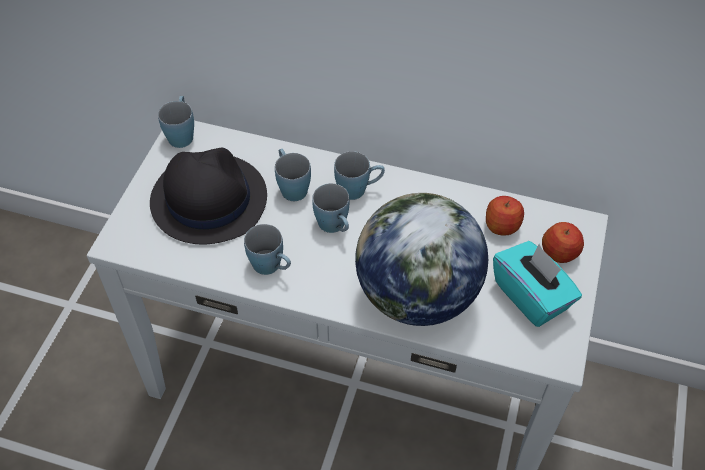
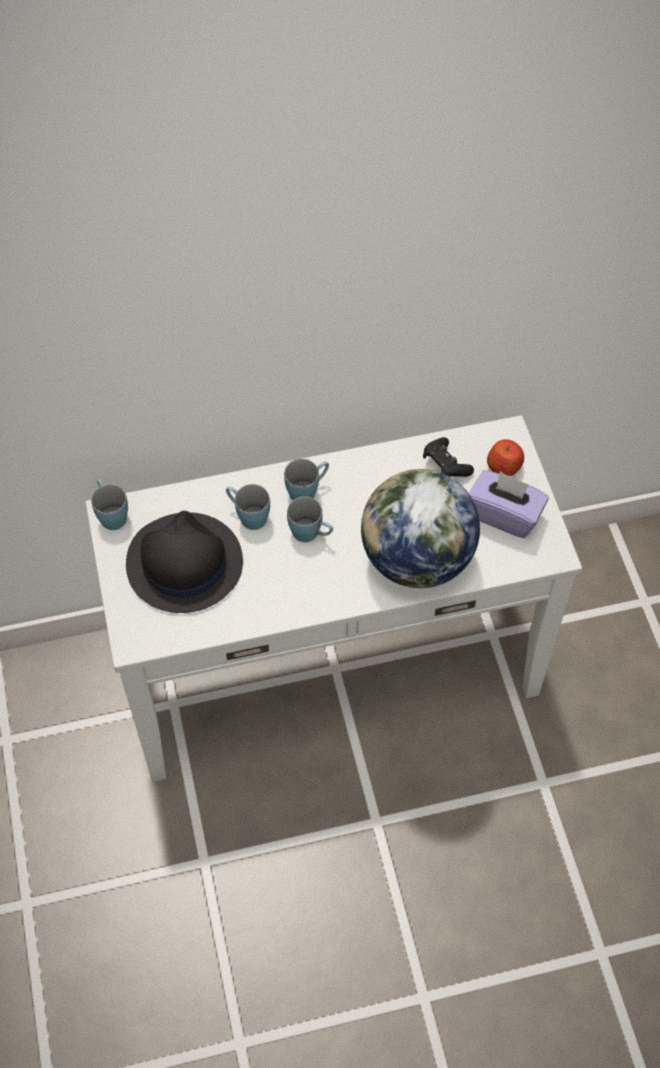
camera: 30 degrees left, 5 degrees up
blue mug [244,224,291,275] -> none
apple [486,196,524,236] -> black game controller [423,437,474,477]
turquoise tissue box [493,241,582,327] -> purple tissue box [469,470,549,538]

